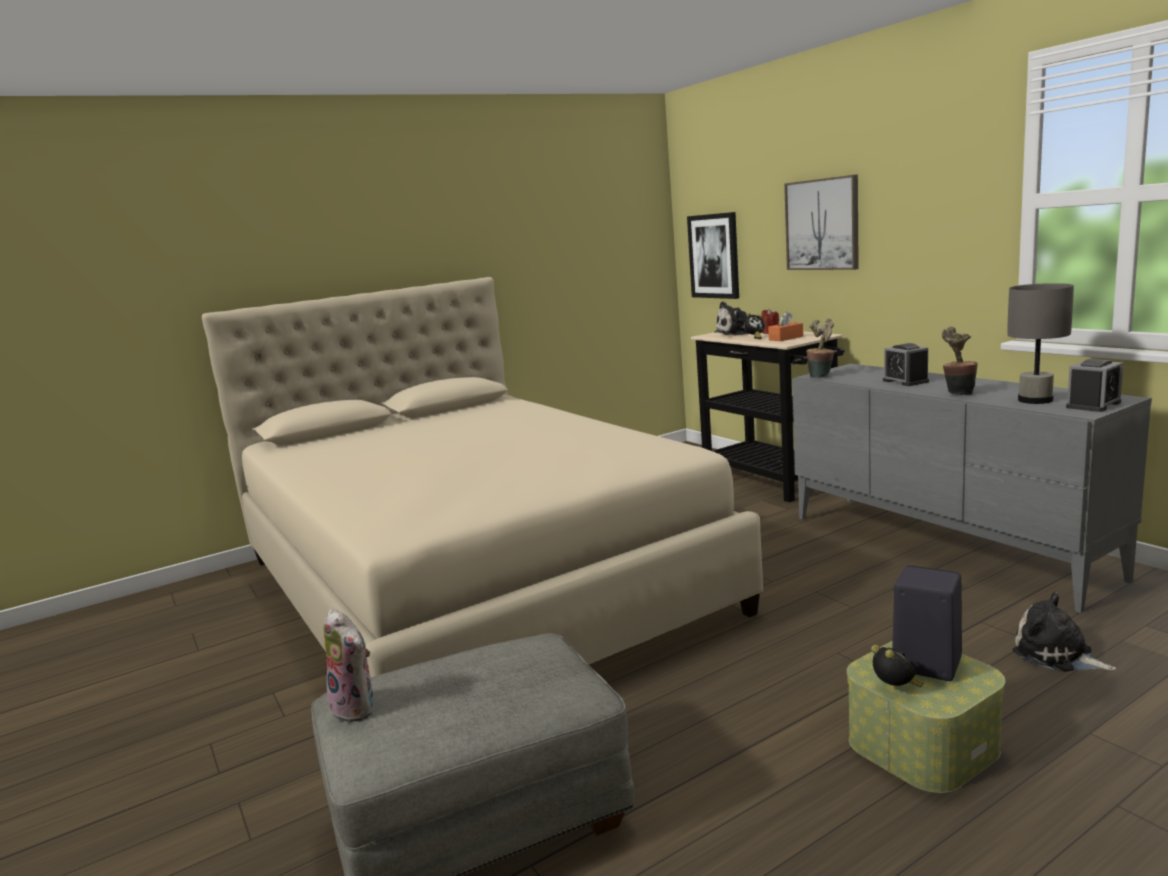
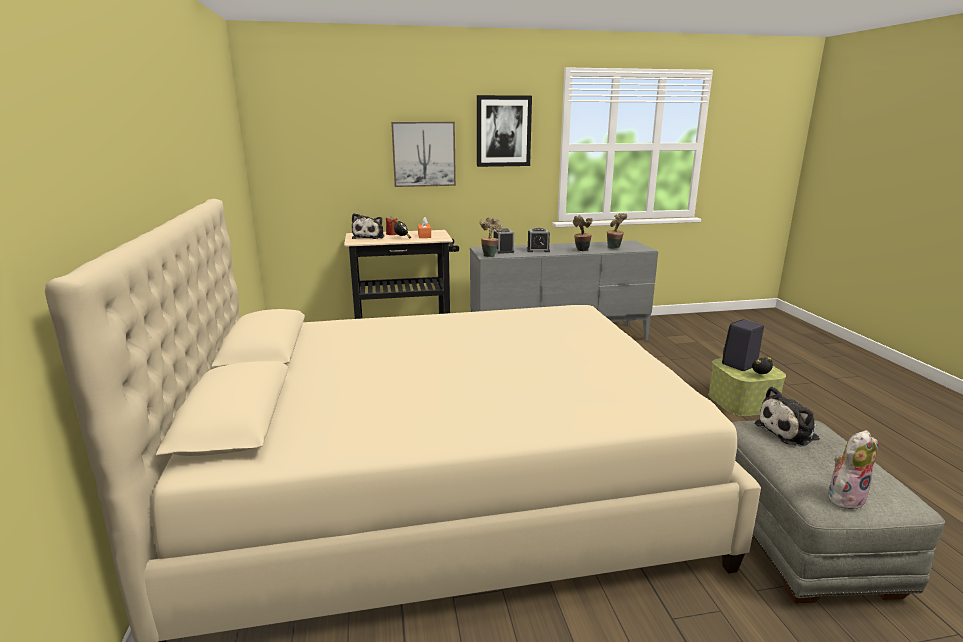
camera: 70 degrees left, 5 degrees up
picture [687,212,739,299] -> picture moved to [477,95,532,167]
grey table lamp [1007,283,1074,404] -> potted plant [607,213,627,248]
plush toy [1012,592,1116,672] -> plush toy moved to [755,387,820,447]
alarm clock [1066,359,1123,412] -> alarm clock moved to [494,228,514,254]

